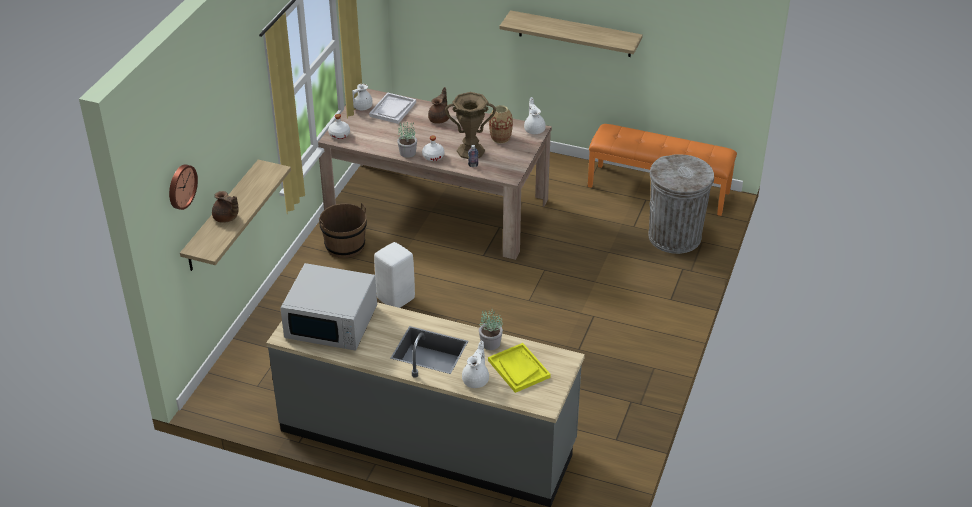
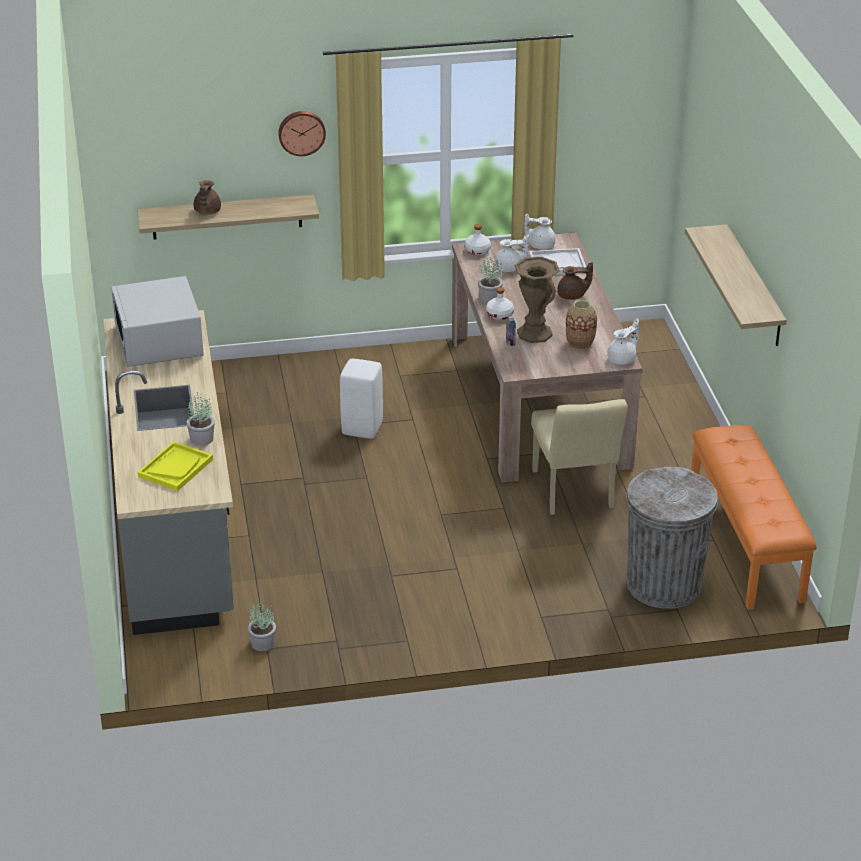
camera: 60 degrees right, 5 degrees down
wall clock [169,164,198,210] -> wall clock moved to [278,111,326,156]
brown bucket [319,203,367,258] -> none
white teapot [462,341,489,388] -> white teapot moved to [495,234,529,272]
none -> potted plant [248,598,276,651]
none -> beige chair [531,399,628,515]

